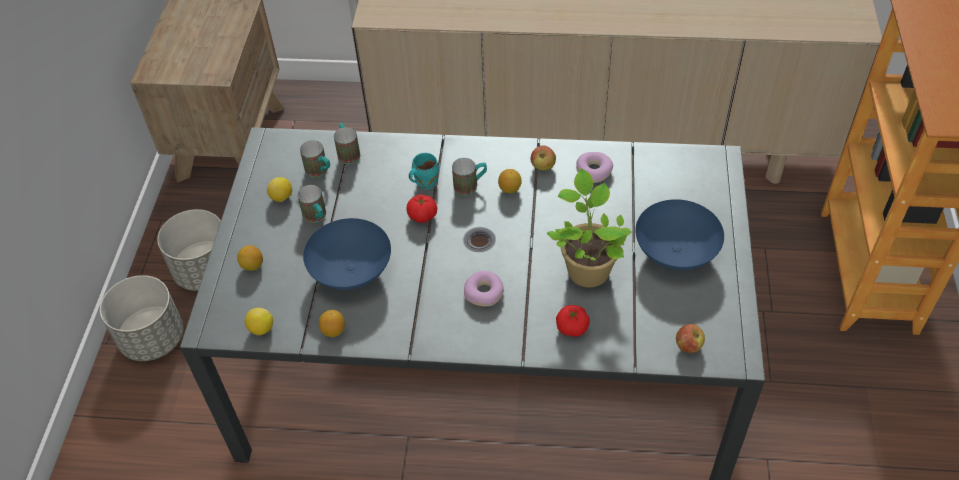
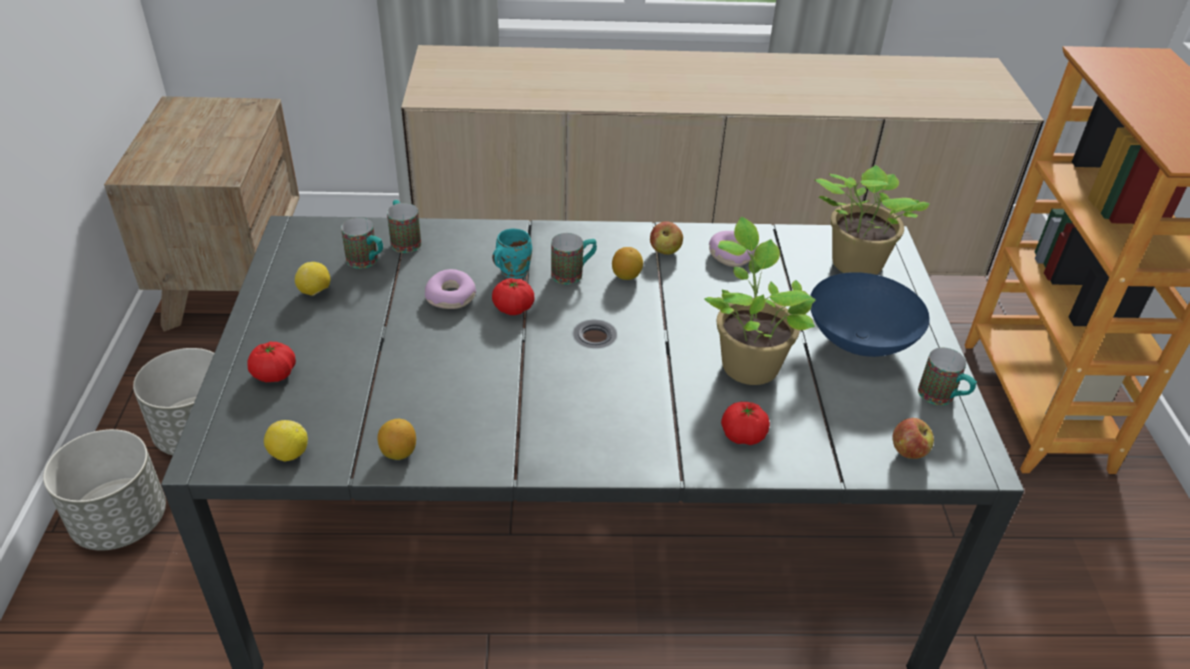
camera: 10 degrees left, 10 degrees down
lemon [237,245,263,271] -> tomato [247,342,296,382]
mug [297,185,326,223] -> mug moved to [918,348,977,405]
blue bowl [303,218,391,290] -> none
donut [464,271,504,306] -> donut moved to [425,269,476,309]
none -> potted plant [815,165,930,275]

